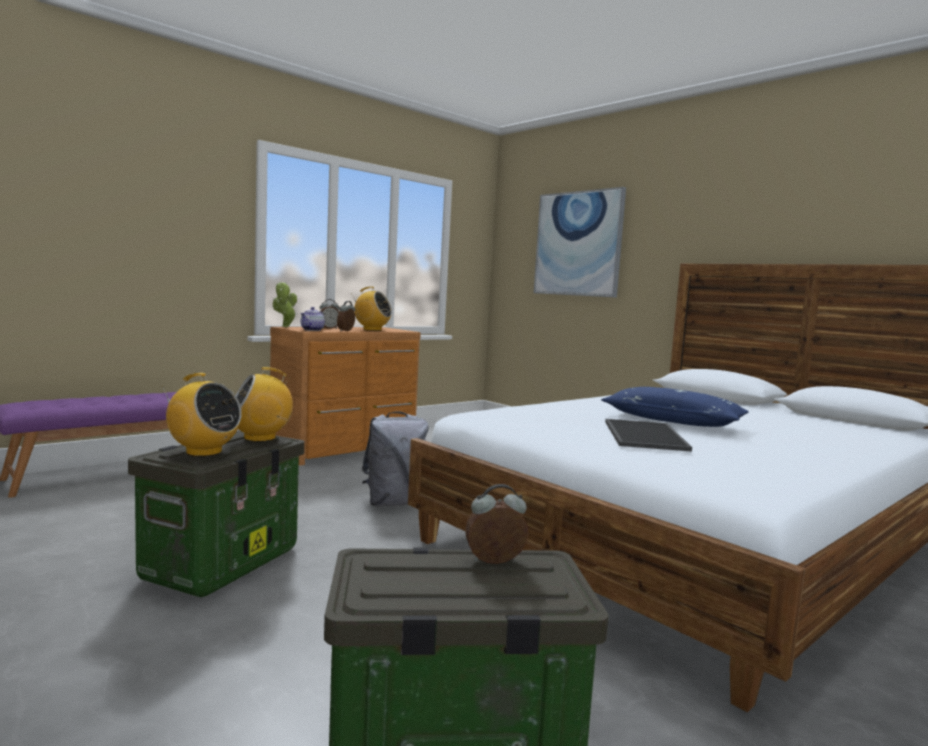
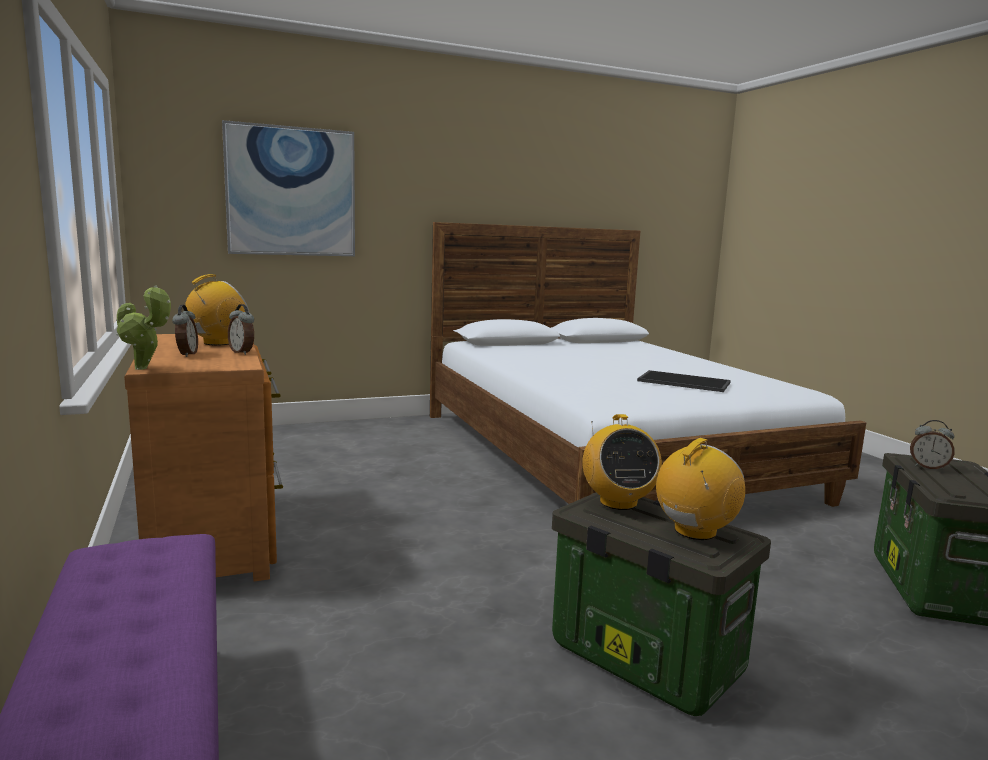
camera: 70 degrees left, 5 degrees up
teapot [300,307,325,331] -> none
grey backpack [361,411,428,507] -> none
alarm clock [465,484,528,564] -> alarm clock turned 75 degrees counterclockwise [910,420,955,470]
blue pillow [601,387,749,427] -> none

